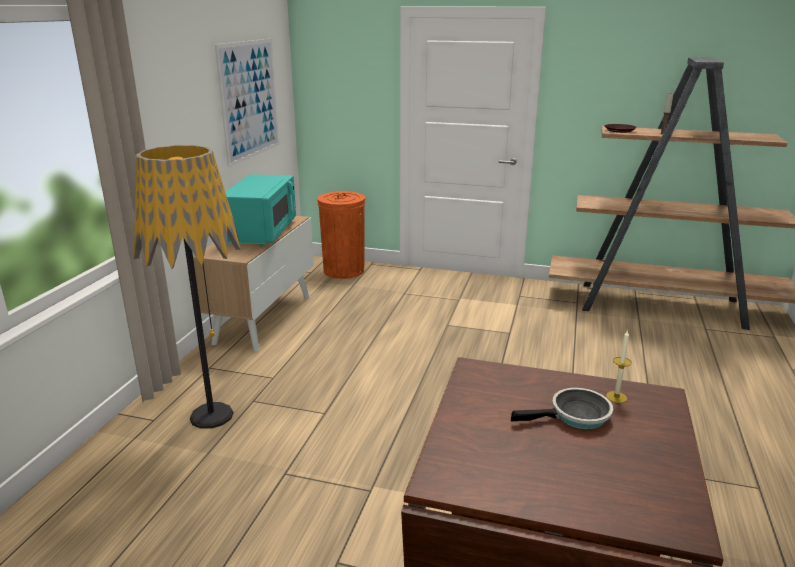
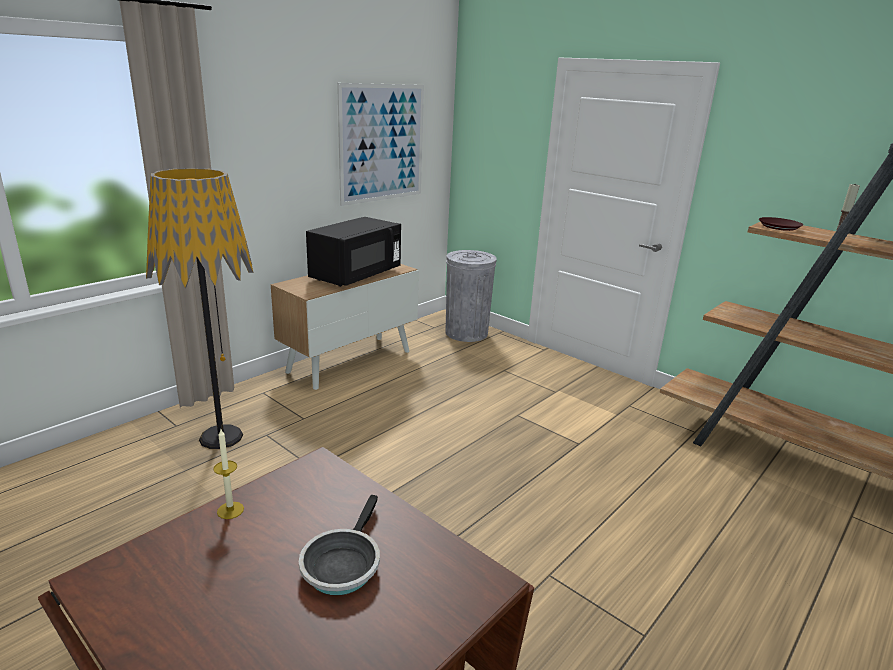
camera: 25 degrees right, 0 degrees up
turquoise microwave [225,174,296,246] -> black microwave [306,217,401,287]
orange trash can [318,191,365,279] -> grey trash can [446,250,497,342]
frying pan [511,388,613,429] -> frying pan turned 90 degrees clockwise [299,495,380,595]
candle [606,330,632,403] -> candle moved to [213,429,244,519]

